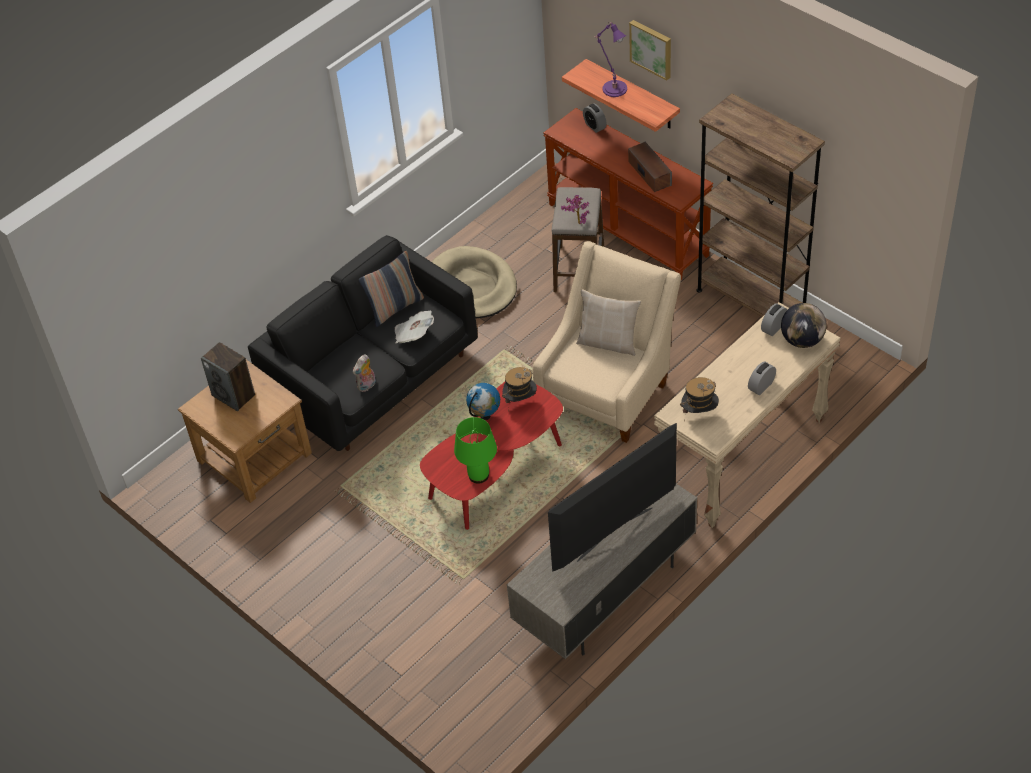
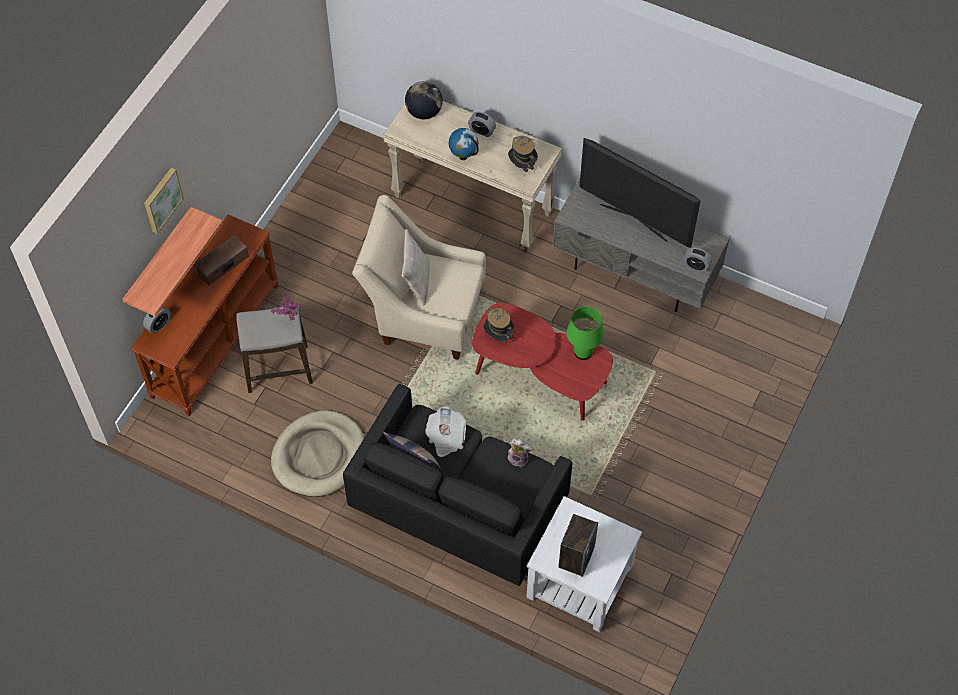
camera: 110 degrees left, 10 degrees up
brown side table [178,360,312,503] -> white side table [526,496,642,632]
globe [466,383,500,420] -> globe moved to [449,128,479,160]
purple table lamp [594,22,627,97] -> none
brown bookcase [697,94,825,317] -> none
alarm clock [761,303,787,336] -> alarm clock moved to [683,248,712,273]

